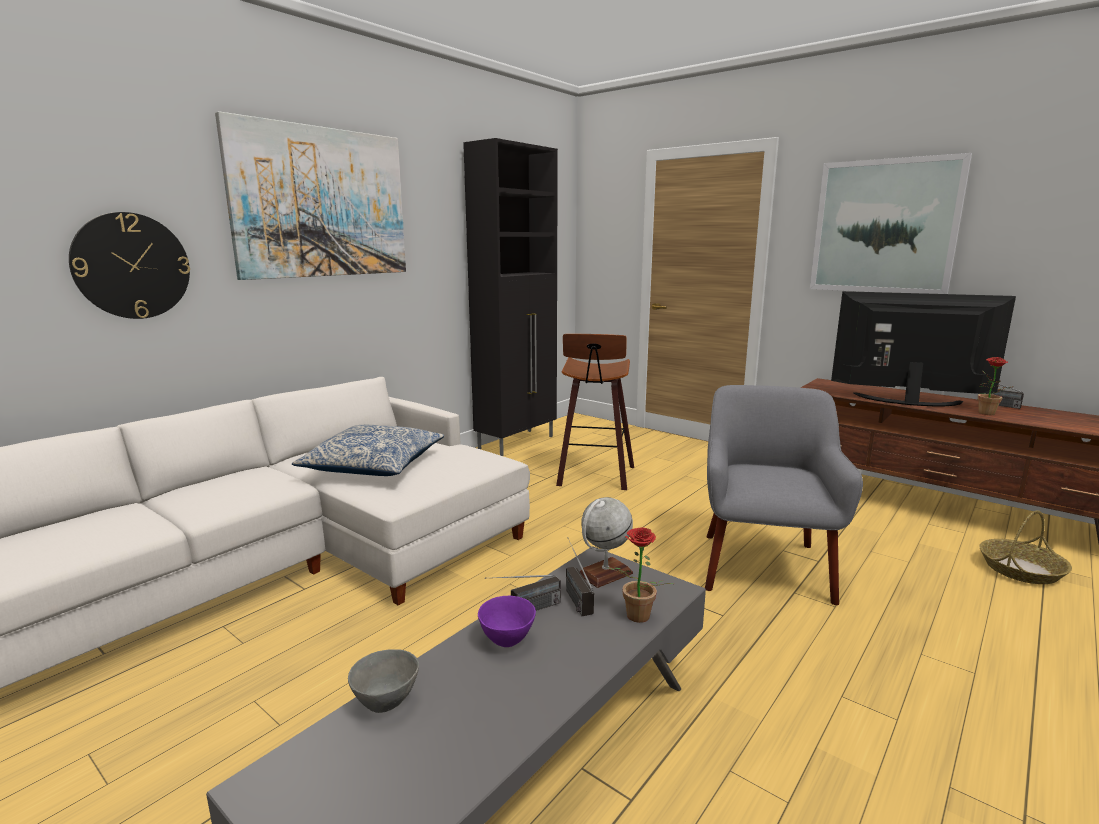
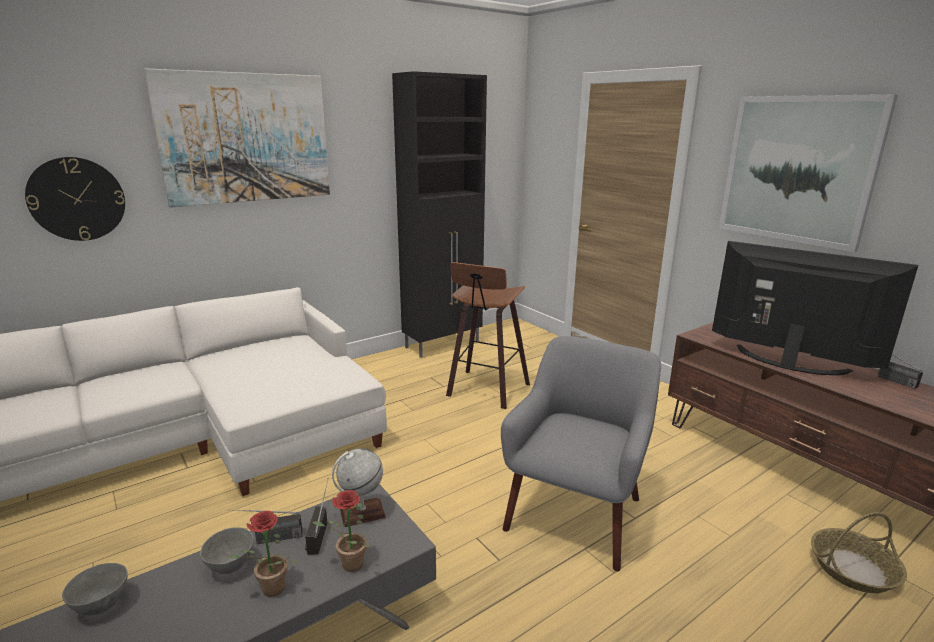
camera: 15 degrees right, 5 degrees up
pillow [292,425,444,476] -> none
purple bowl [478,596,536,647] -> grey bowl [200,527,254,574]
potted plant [978,357,1015,415] -> potted plant moved to [227,511,299,597]

